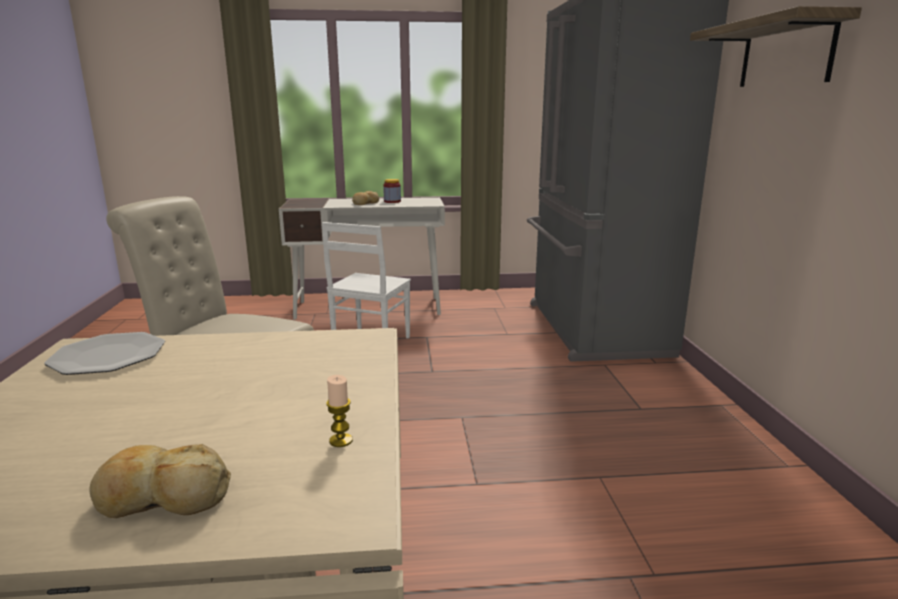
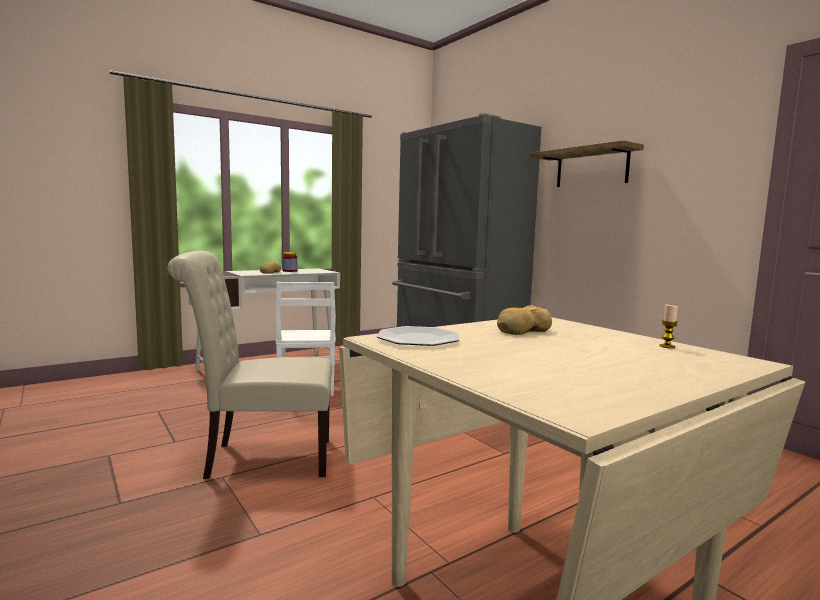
camera: 30 degrees left, 10 degrees down
bread [89,444,231,518] -> bread moved to [497,305,552,335]

